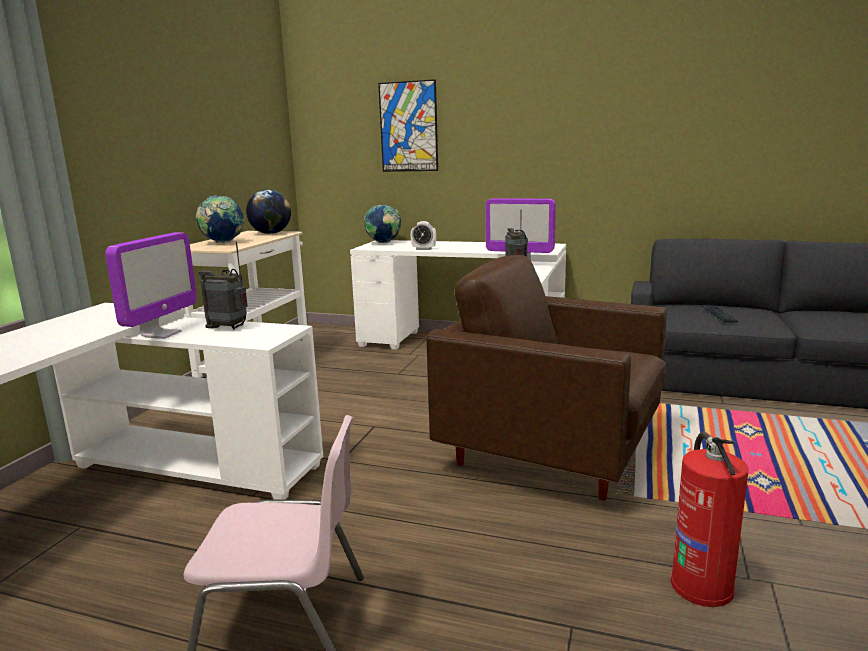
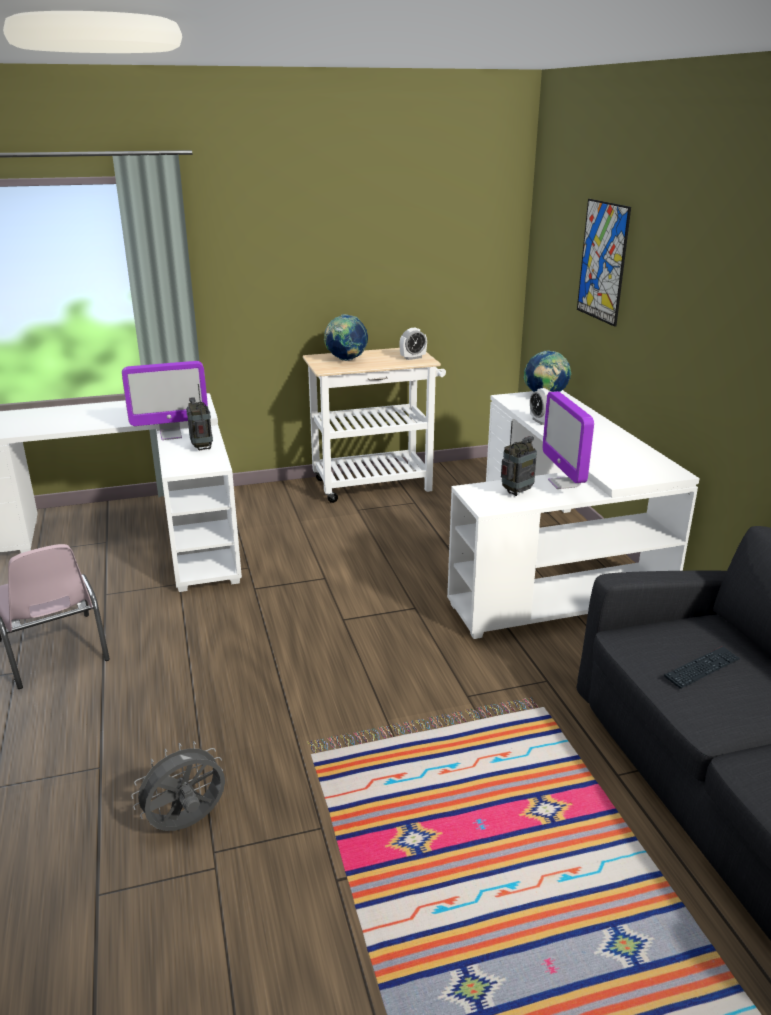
camera: 55 degrees right, 10 degrees up
globe [246,190,291,234] -> alarm clock [399,328,427,360]
brown armchair [426,255,667,501] -> none
fire extinguisher [671,432,749,607] -> grey fan [131,741,225,831]

